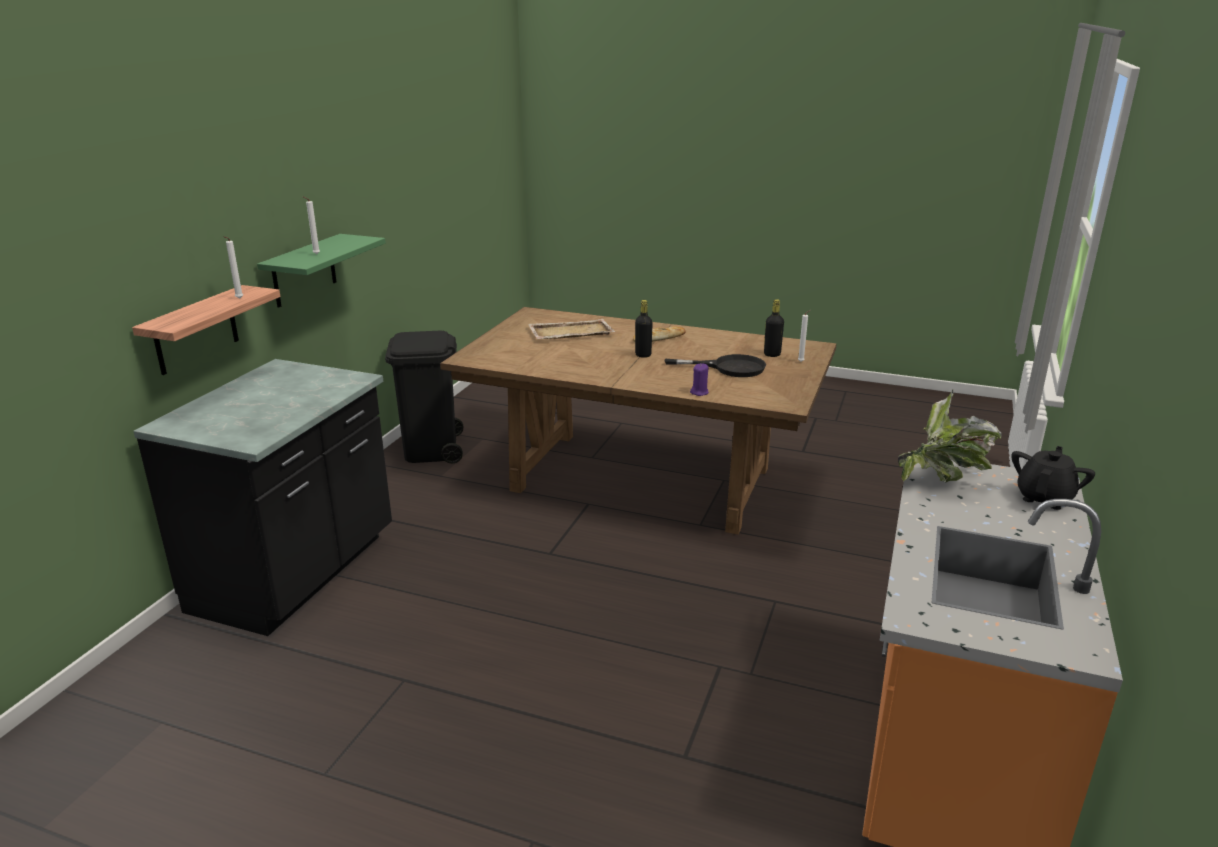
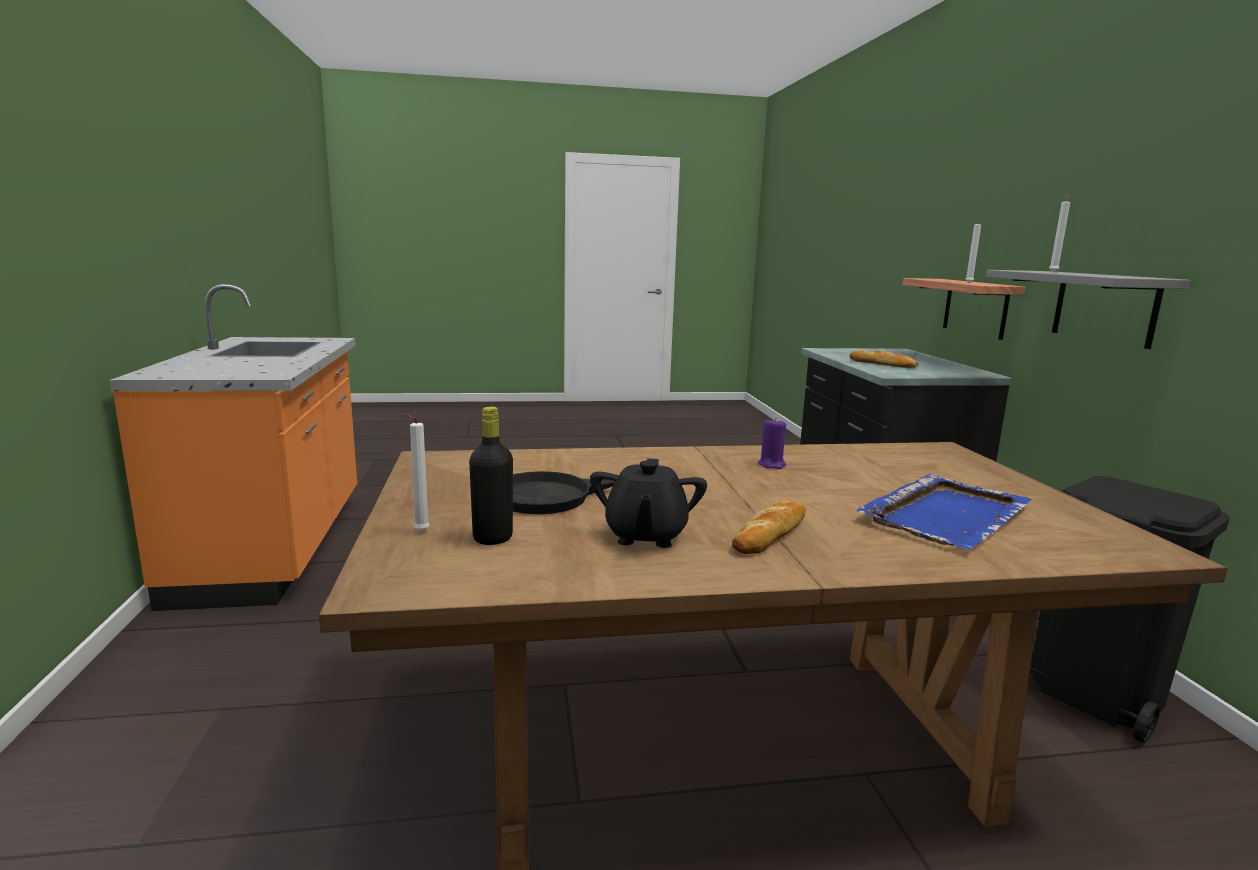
camera: 150 degrees right, 10 degrees down
green shelf [257,234,386,308] -> grey shelf [986,270,1190,349]
beige tray [528,319,615,339] -> blue tray [856,474,1032,550]
black bottle [635,300,653,358] -> none
purple candle [690,363,709,396] -> purple candle moved to [758,417,786,469]
potted plant [898,390,1002,483] -> none
black teapot [1011,446,1095,510] -> black teapot moved to [590,458,707,548]
none -> bread [849,350,919,368]

